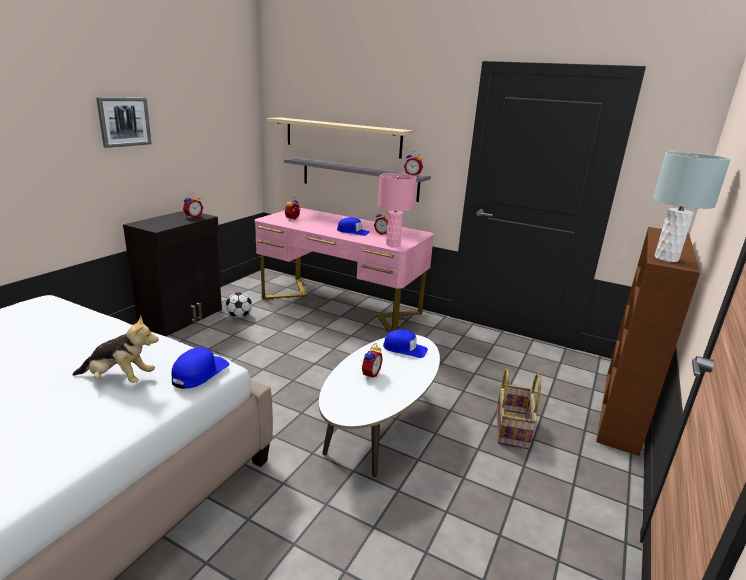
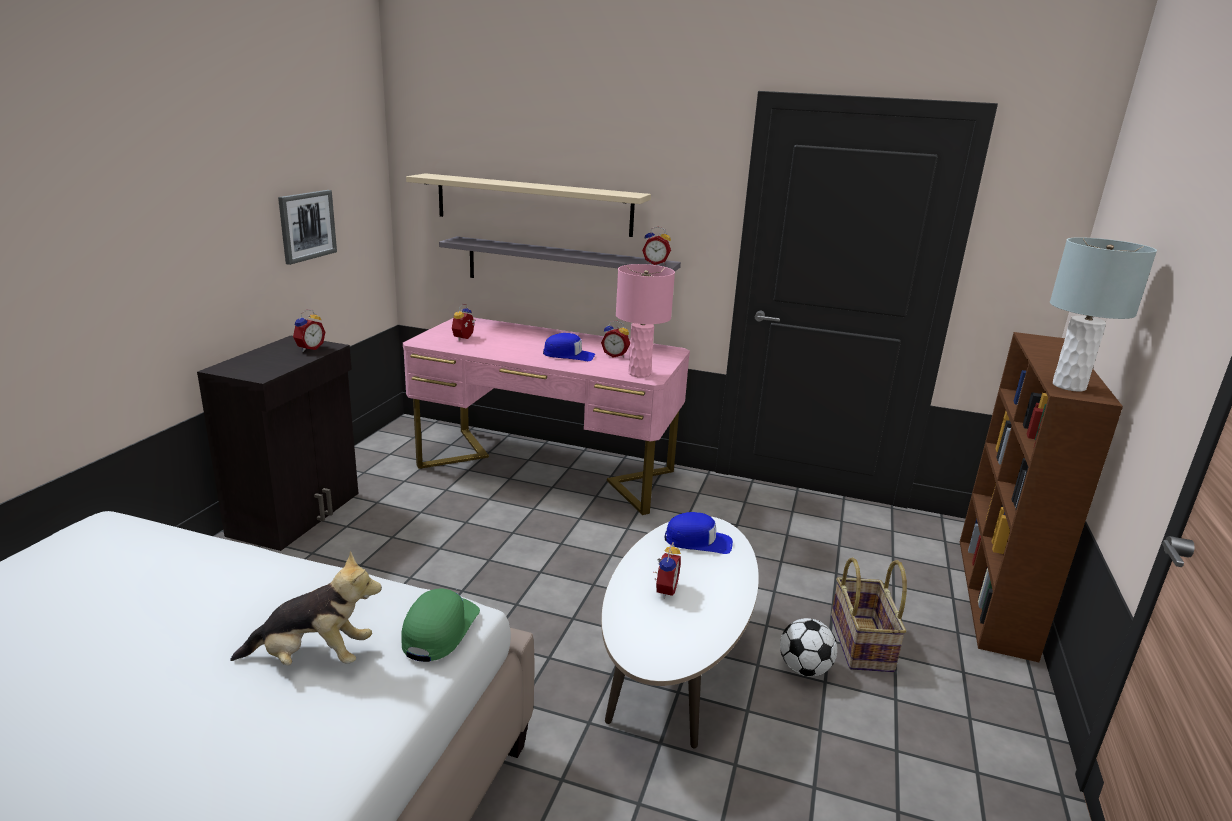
camera: 10 degrees left, 0 degrees up
picture [96,97,152,148] -> picture moved to [278,190,337,265]
blue cap [172,347,230,389] -> green cap [401,588,480,662]
football [226,292,252,318] -> football moved to [780,618,838,677]

